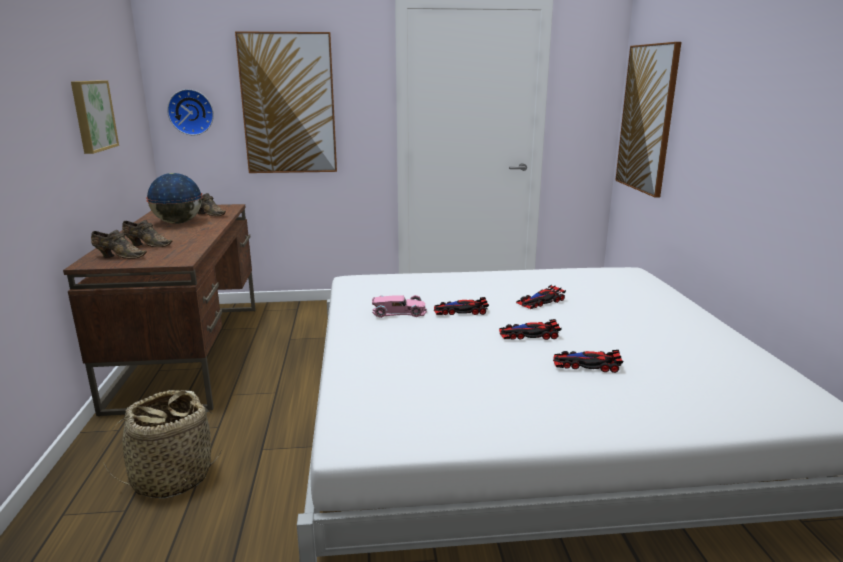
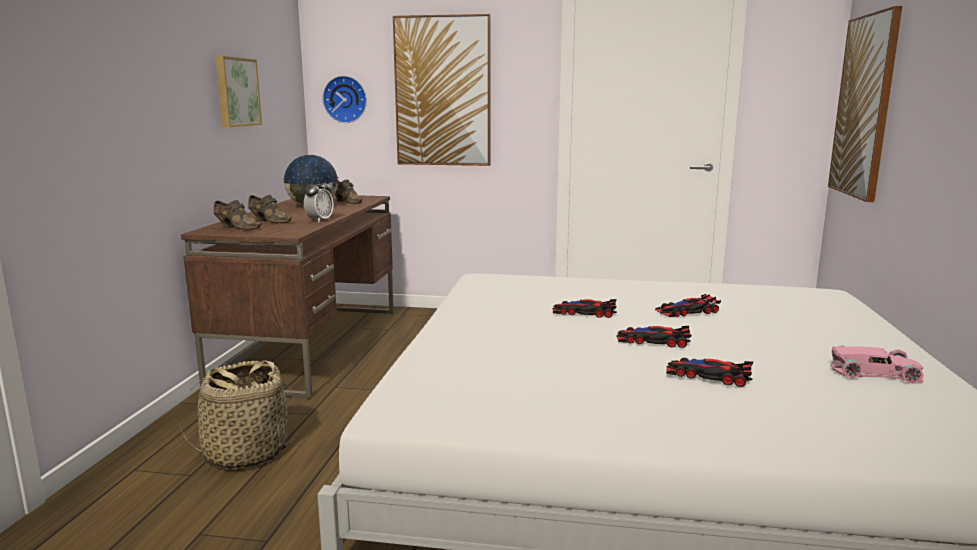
camera: 15 degrees right, 5 degrees down
pink toy car [372,295,427,318] -> pink toy car moved to [830,345,924,384]
none -> alarm clock [304,178,334,223]

